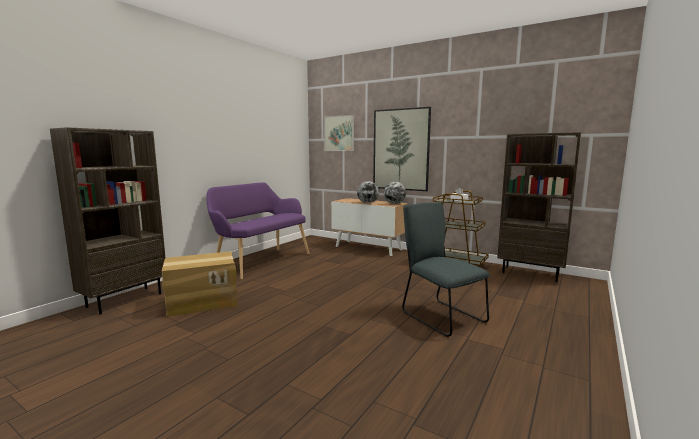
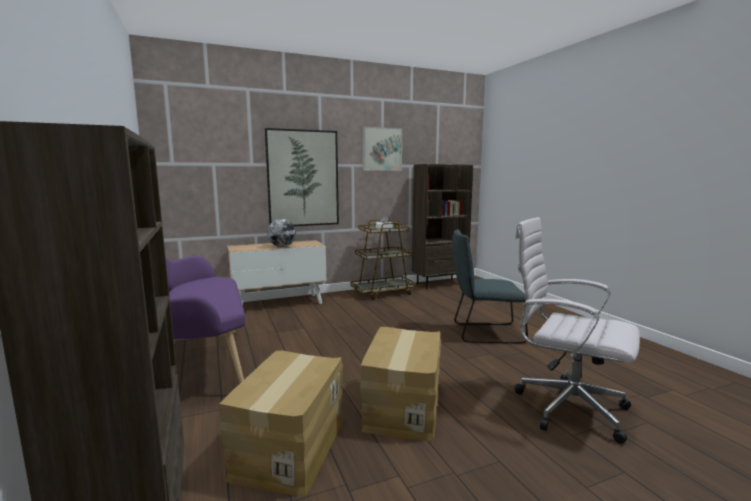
camera: 55 degrees left, 0 degrees up
picture [324,115,354,151] -> picture moved to [363,127,402,171]
globe [384,182,406,204] -> none
none -> cardboard box [360,327,441,441]
none -> white office chair [514,217,640,444]

